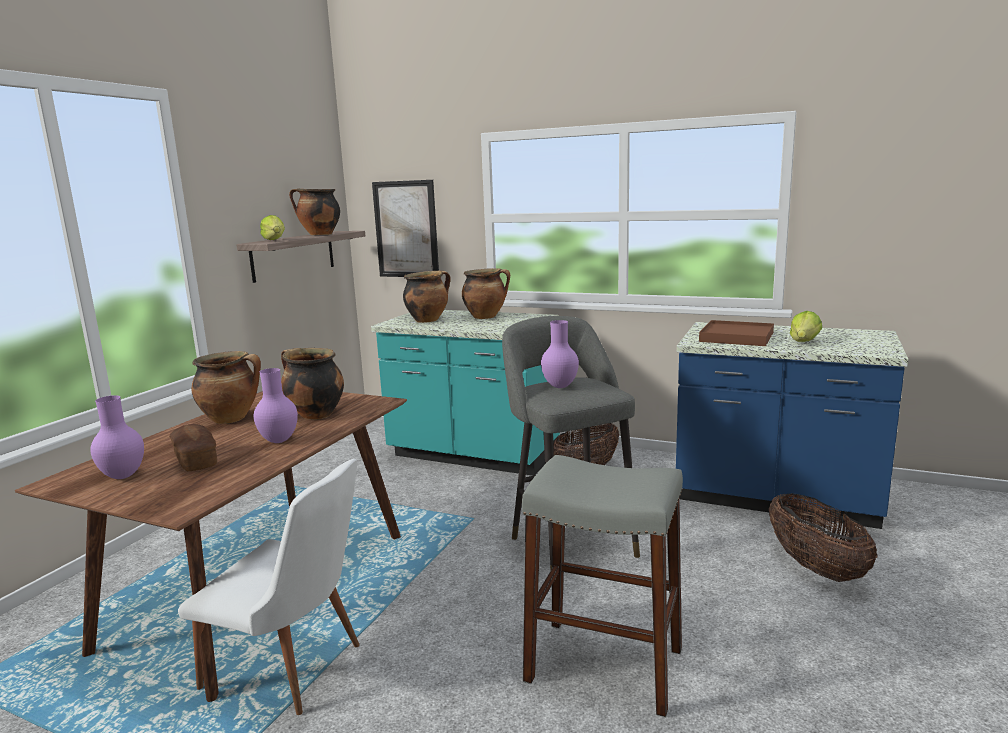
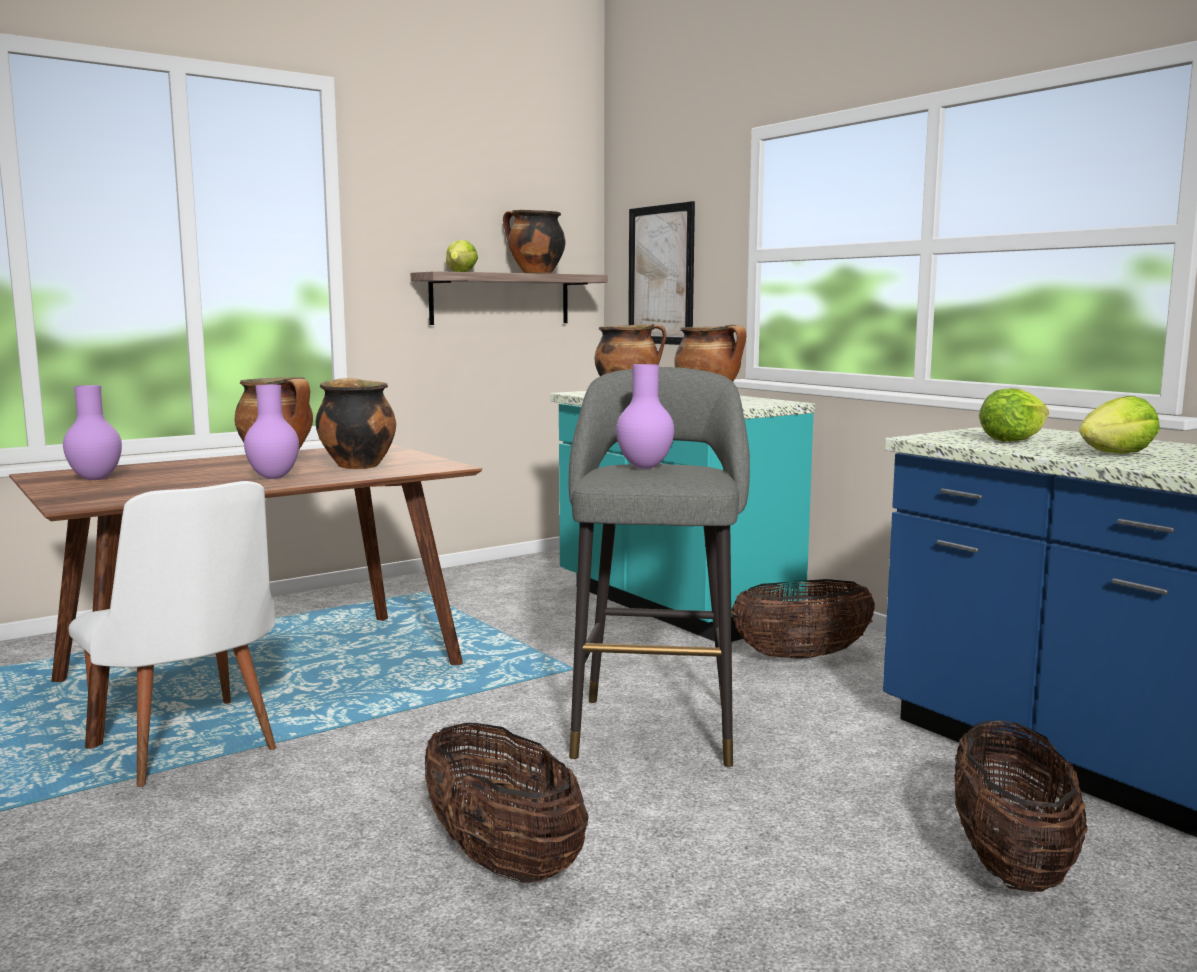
camera: 30 degrees right, 5 degrees down
bread [169,424,217,471] -> none
grey stool [522,455,683,717] -> basket [425,723,589,883]
brown tray [699,320,774,346] -> lettuce [979,389,1049,442]

